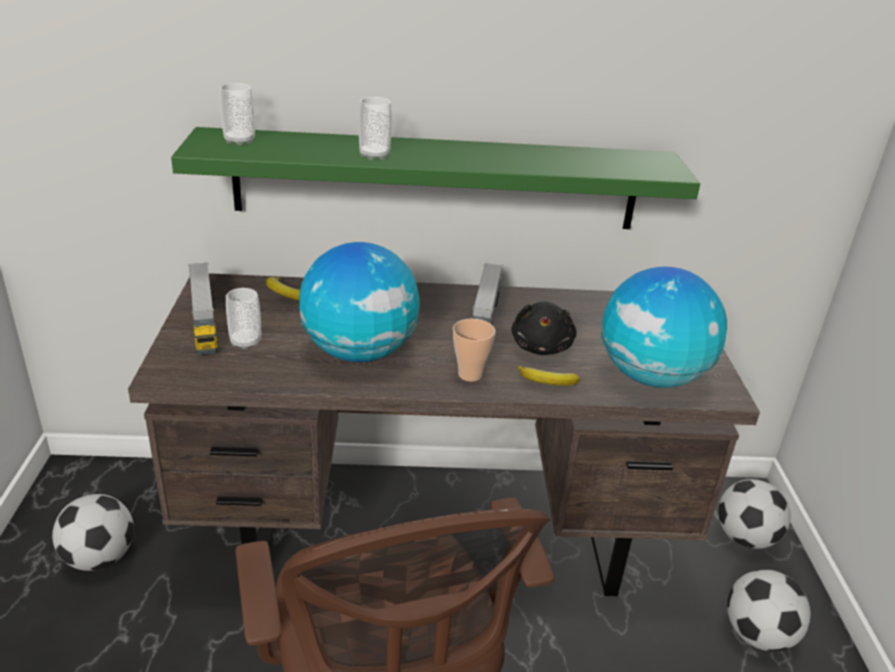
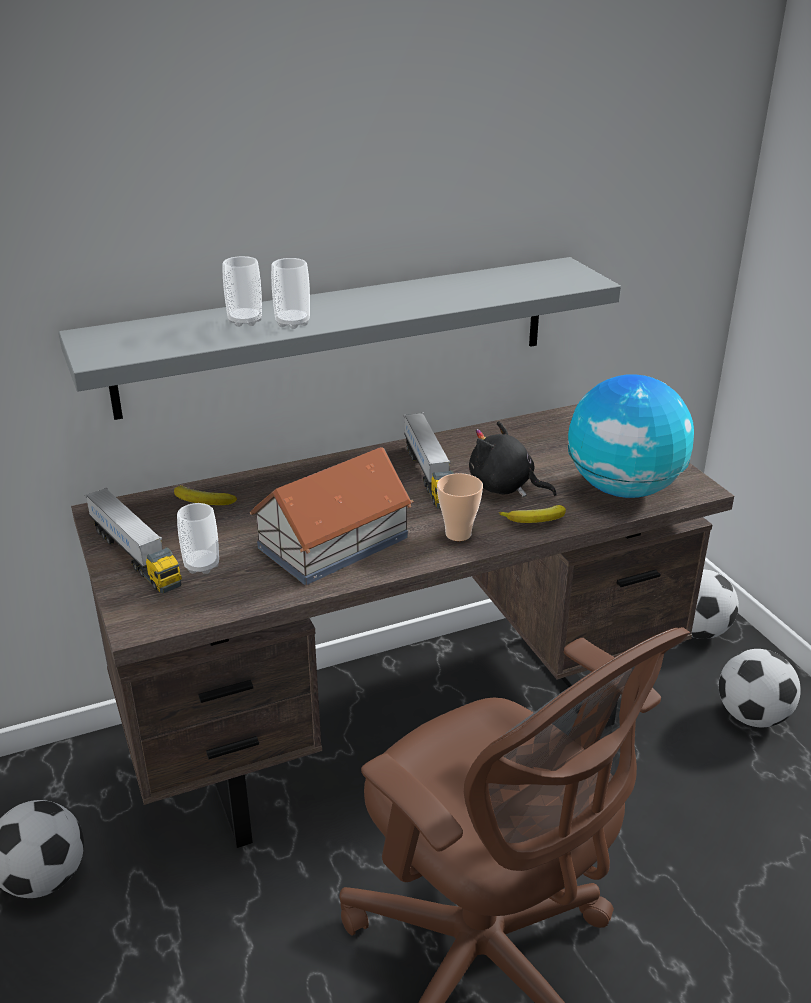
camera: 20 degrees left, 0 degrees up
green shelf [171,127,700,229] -> grey shelf [58,257,621,420]
cup [220,83,255,146] -> cup moved to [223,256,262,327]
globe [299,242,420,362] -> toy house [250,447,413,585]
black plush toy [511,301,577,355] -> black plush toy turned 135 degrees clockwise [469,421,557,497]

